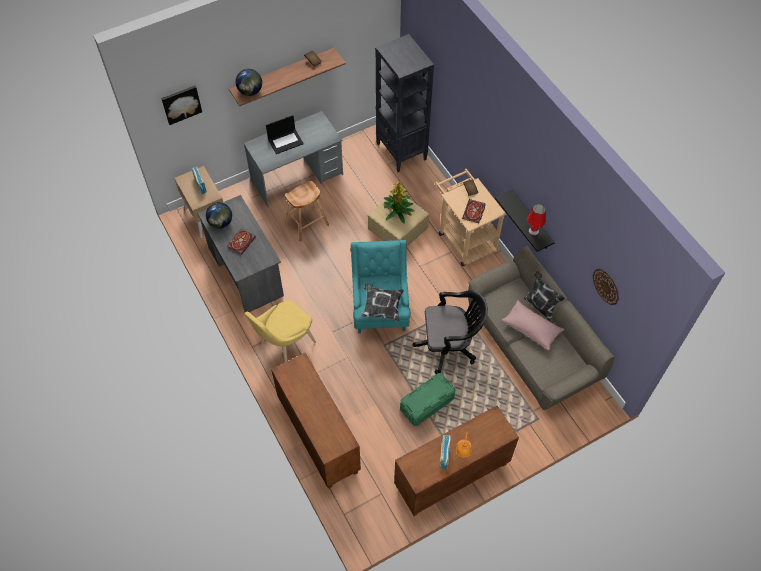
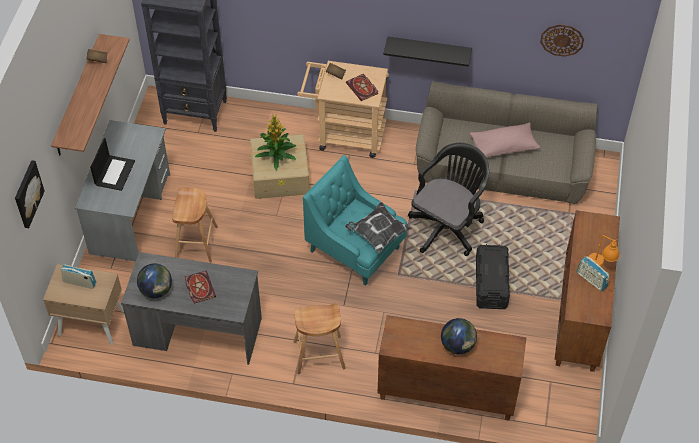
camera: 50 degrees left, 5 degrees down
globe [236,69,262,96] -> globe moved to [441,318,477,354]
yellow chair [244,300,316,362] -> brown stool [294,303,345,374]
green storage box [400,373,456,426] -> black storage box [476,244,510,309]
pillow [524,271,565,322] -> none
red table lamp [527,204,546,235] -> none

